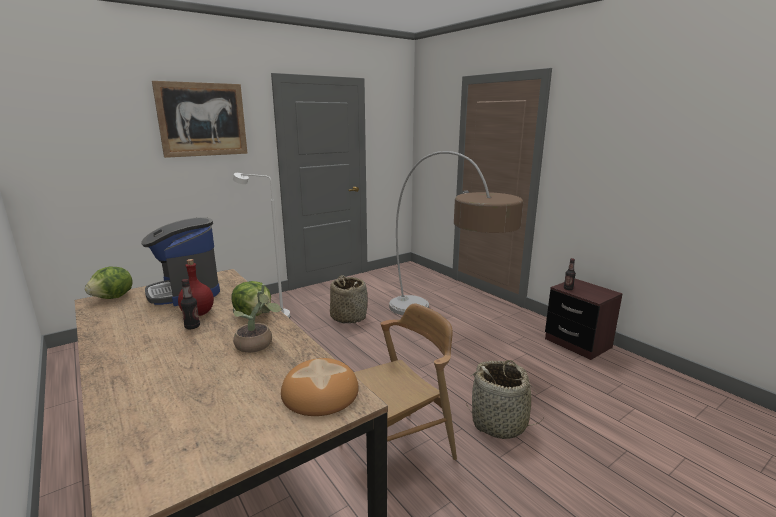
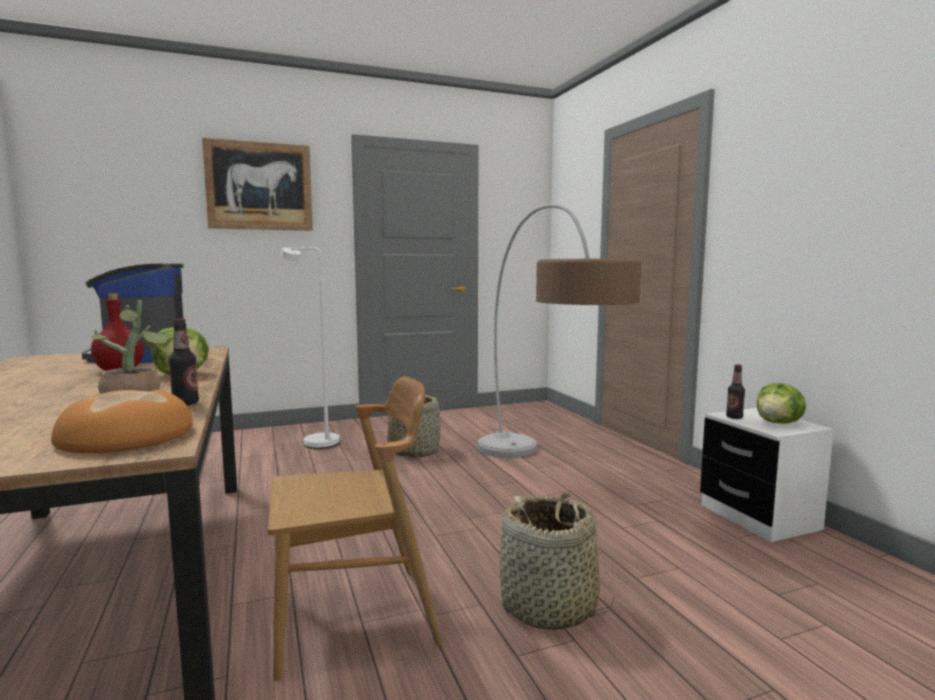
camera: 15 degrees right, 10 degrees down
lettuce [85,267,133,299] -> lettuce moved to [757,383,806,423]
bottle [181,279,200,329] -> bottle moved to [168,319,199,405]
brown nightstand [545,279,623,360] -> white nightstand [700,408,834,542]

